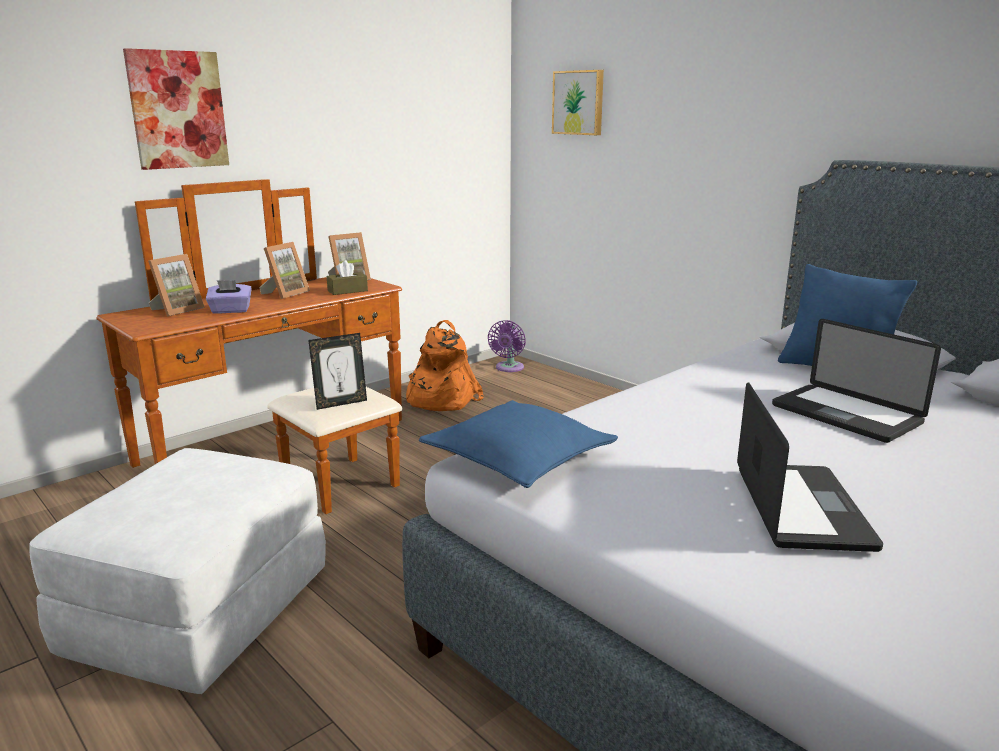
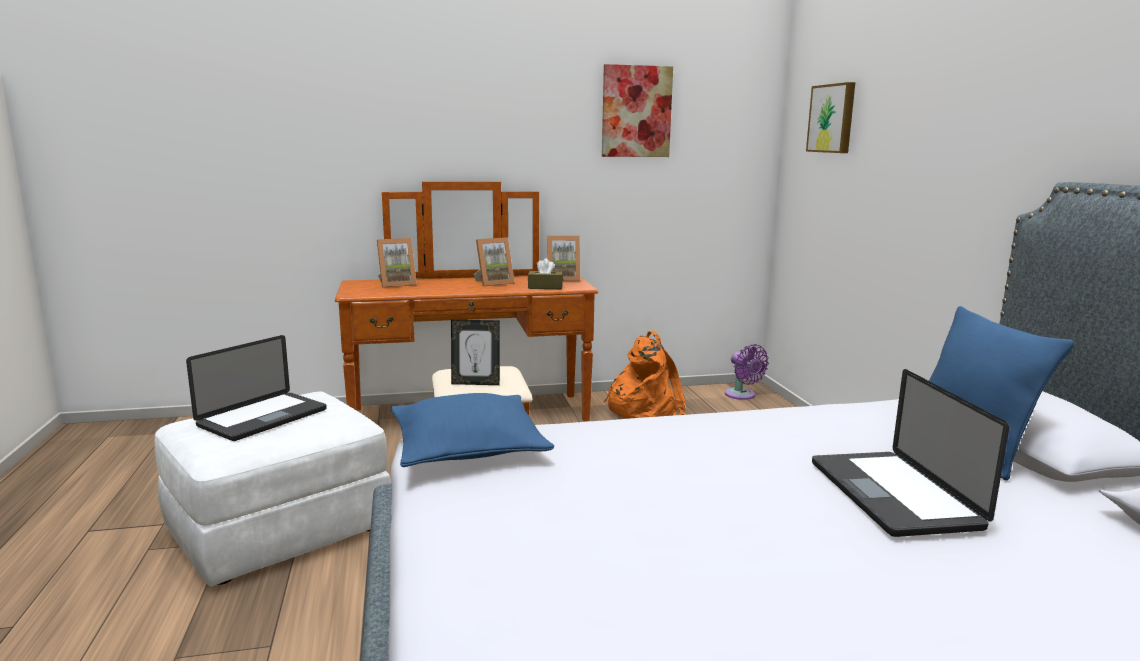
camera: 30 degrees right, 5 degrees down
picture [123,48,229,170] -> picture moved to [602,64,673,157]
purple tissue box [206,280,252,314] -> none
purple fan [488,320,526,372] -> purple fan turned 75 degrees counterclockwise [725,344,769,400]
laptop [737,382,883,552] -> laptop moved to [186,335,327,441]

